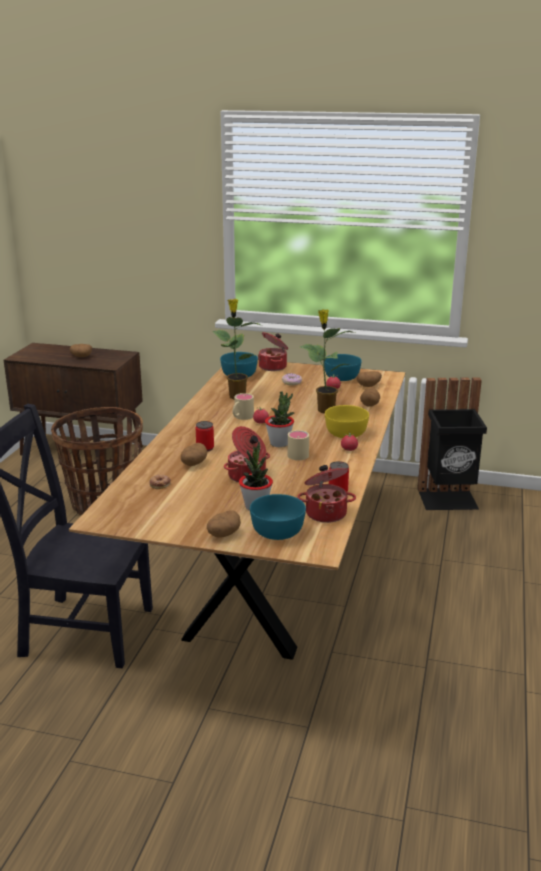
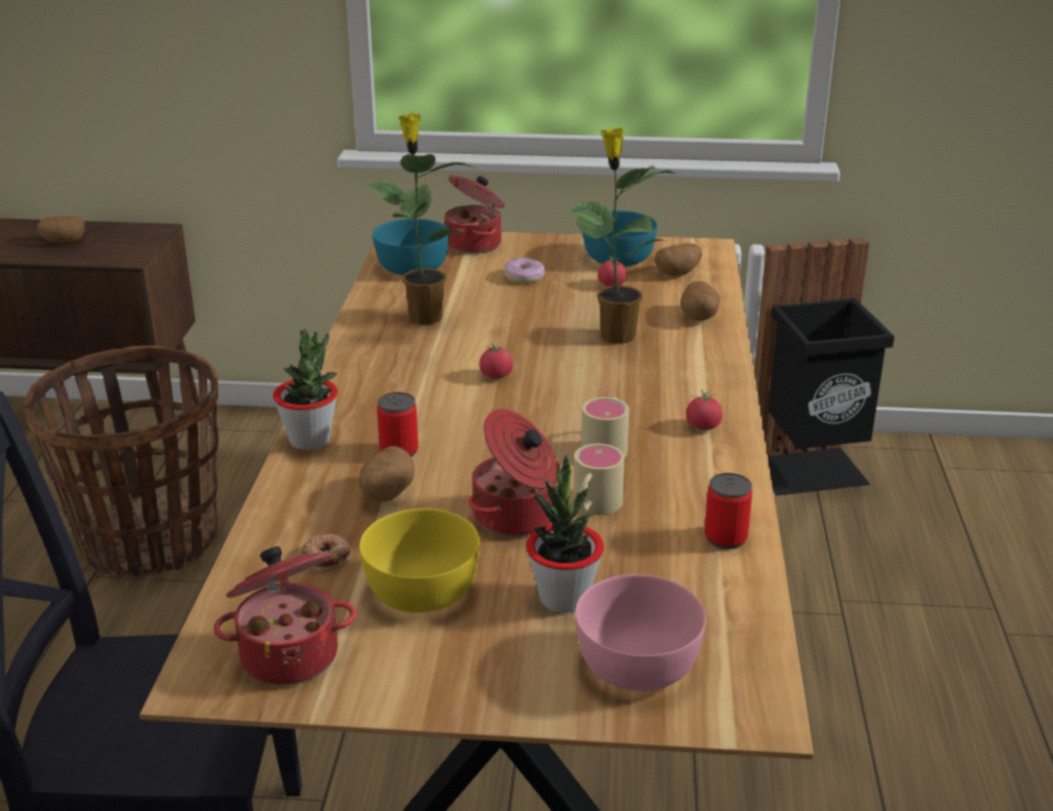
camera: 10 degrees left, 5 degrees up
potato [207,510,241,538] -> none
beige mug [233,393,254,420] -> beige mug moved to [574,444,624,515]
turquoise bowl [250,494,306,540] -> pink bowl [575,574,706,691]
potted plant [265,391,295,447] -> potted plant moved to [273,329,338,450]
cooking pot [297,465,356,523] -> cooking pot moved to [213,546,356,685]
yellow bowl [325,405,369,438] -> yellow bowl moved to [359,508,480,613]

